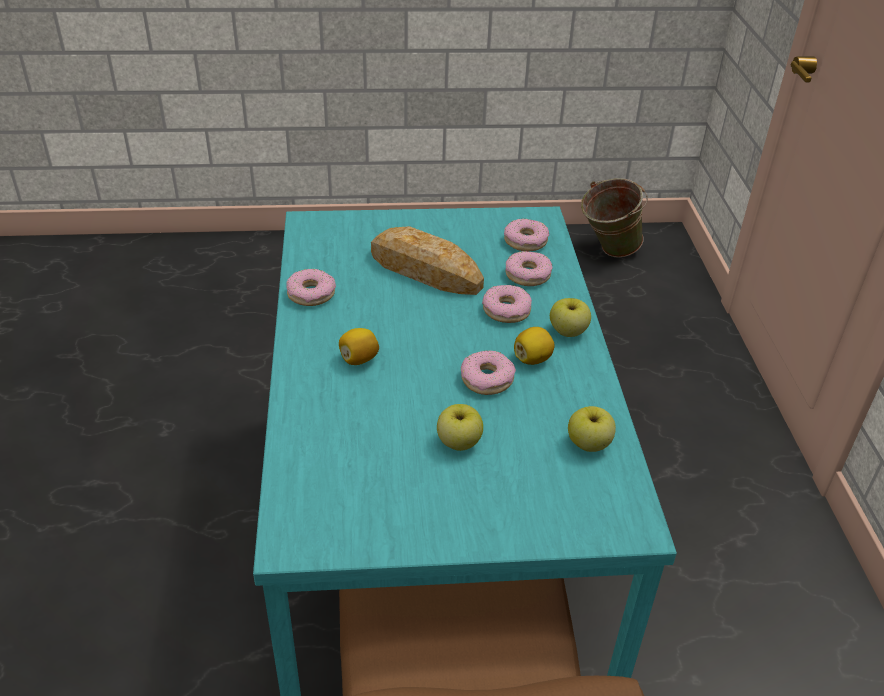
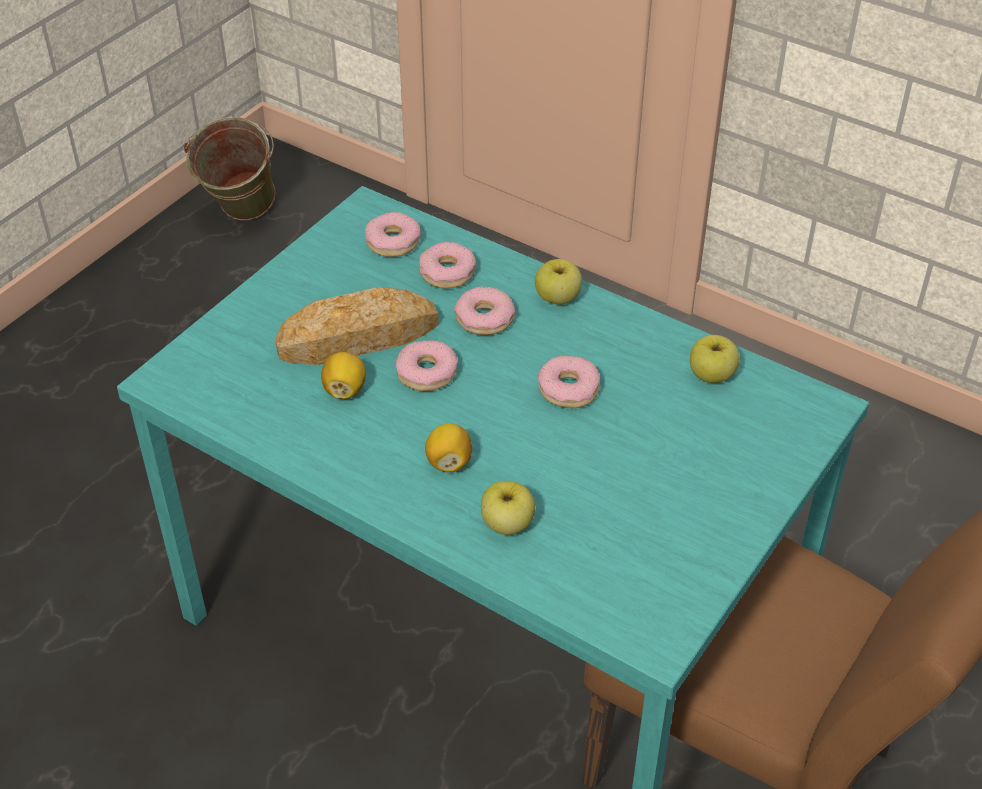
camera: 50 degrees left, 5 degrees up
donut [286,269,336,306] -> donut moved to [395,340,458,391]
apple [437,404,483,451] -> apple moved to [481,481,535,535]
lemon [514,327,554,365] -> lemon moved to [321,352,366,399]

